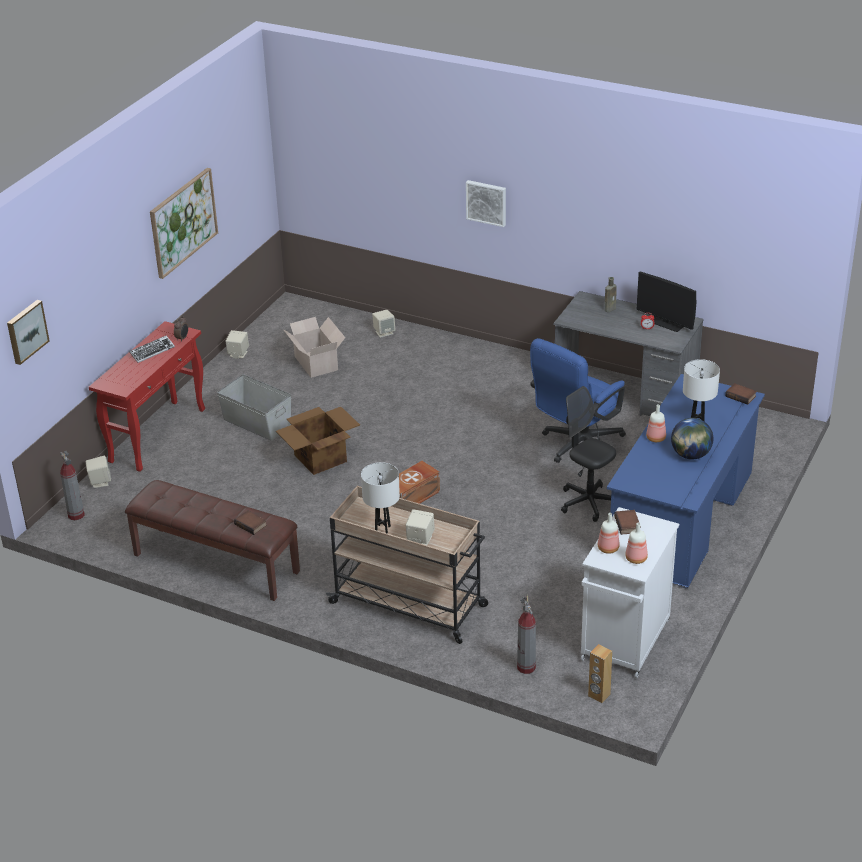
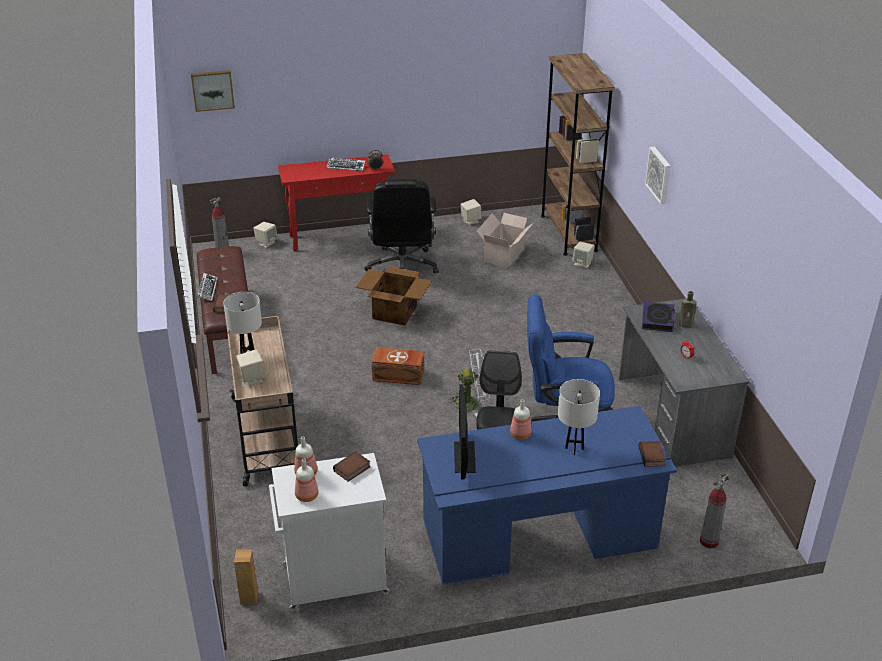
camera: 50 degrees right, 0 degrees up
picture [150,168,218,279] -> none
grey storage box [217,374,292,441] -> black office chair [364,179,439,274]
fire extinguisher [517,594,536,674] -> fire extinguisher moved to [700,473,730,549]
monitor [637,272,696,332] -> monitor moved to [454,384,476,480]
globe [671,418,714,460] -> none
none -> keyboard [197,273,218,301]
none -> white fan [448,349,490,417]
none -> brown bookcase [541,53,615,256]
none -> book [642,302,675,332]

